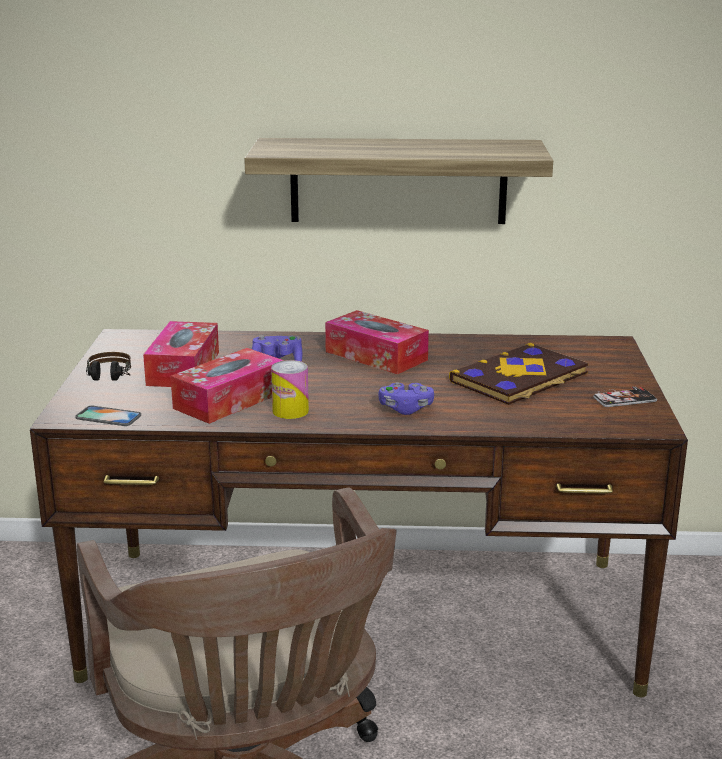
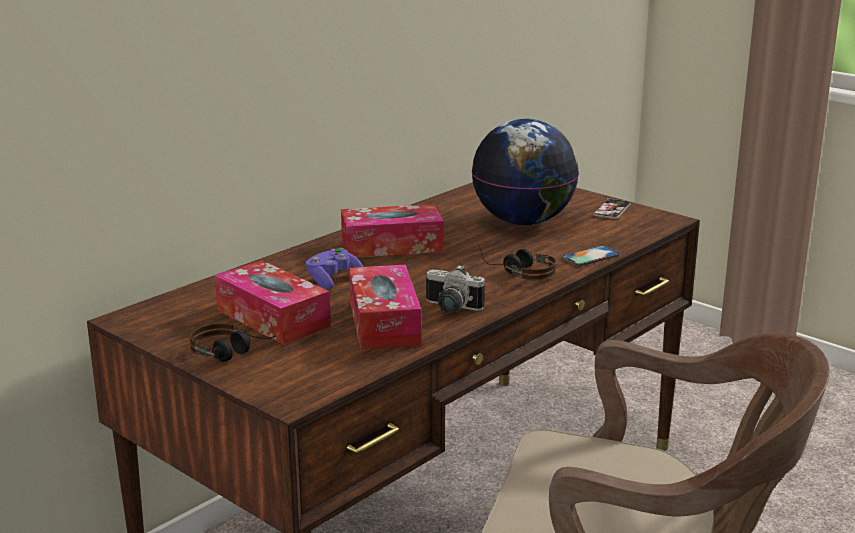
camera: 50 degrees left, 0 degrees up
phone [75,406,141,426] -> phone moved to [561,245,620,266]
shelf [244,138,553,224] -> none
can [271,360,309,419] -> camera [426,265,485,313]
purple game controller [378,382,434,415] -> headphones [478,244,556,280]
book [449,343,588,405] -> globe [472,119,579,225]

